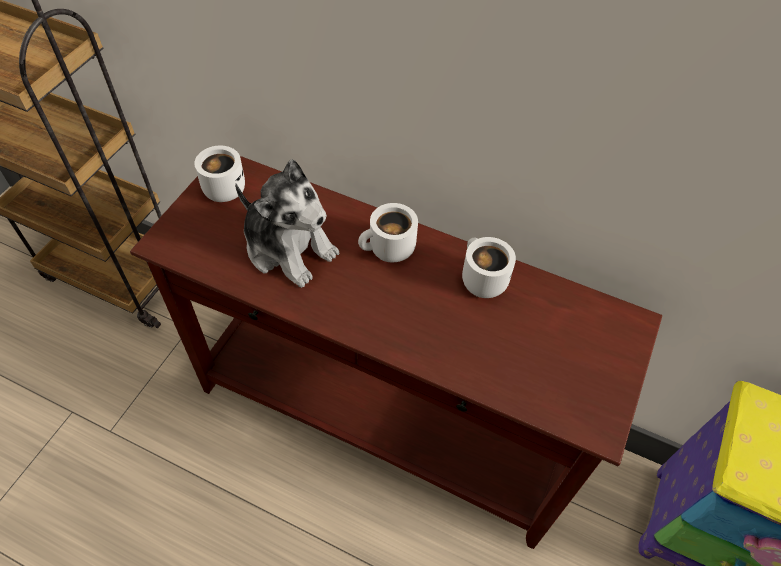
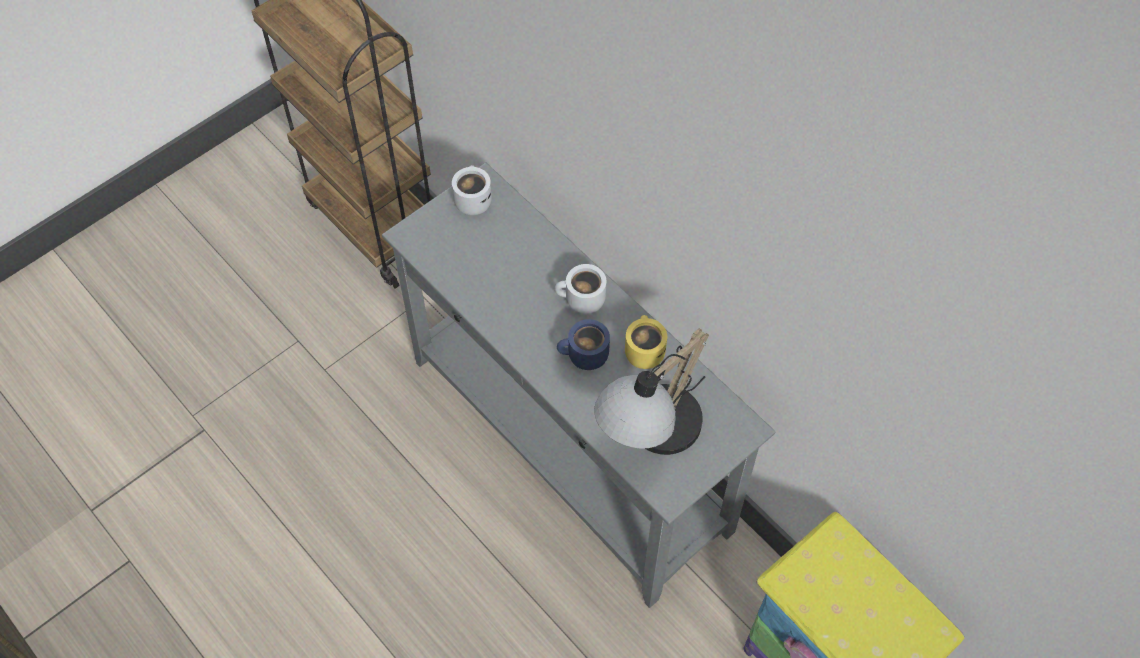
camera: 25 degrees right, 5 degrees up
brown console table [130,156,662,549] -> grey console table [382,162,775,608]
plush toy [235,159,339,288] -> none
white mug [462,237,516,298] -> yellow mug [625,315,667,369]
none -> blue mug [557,319,610,370]
none -> table lamp [594,328,709,455]

